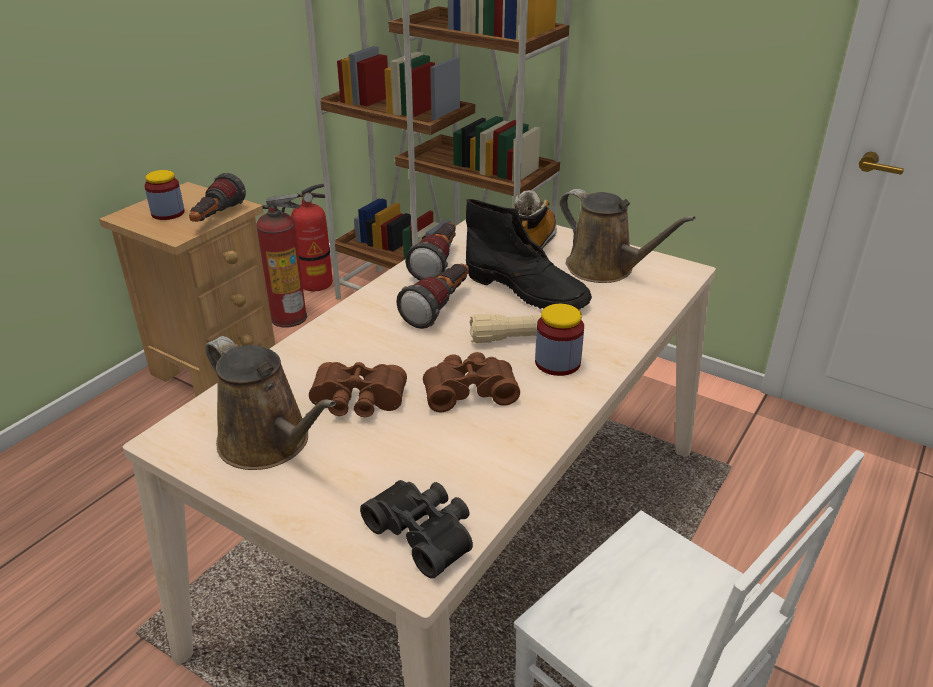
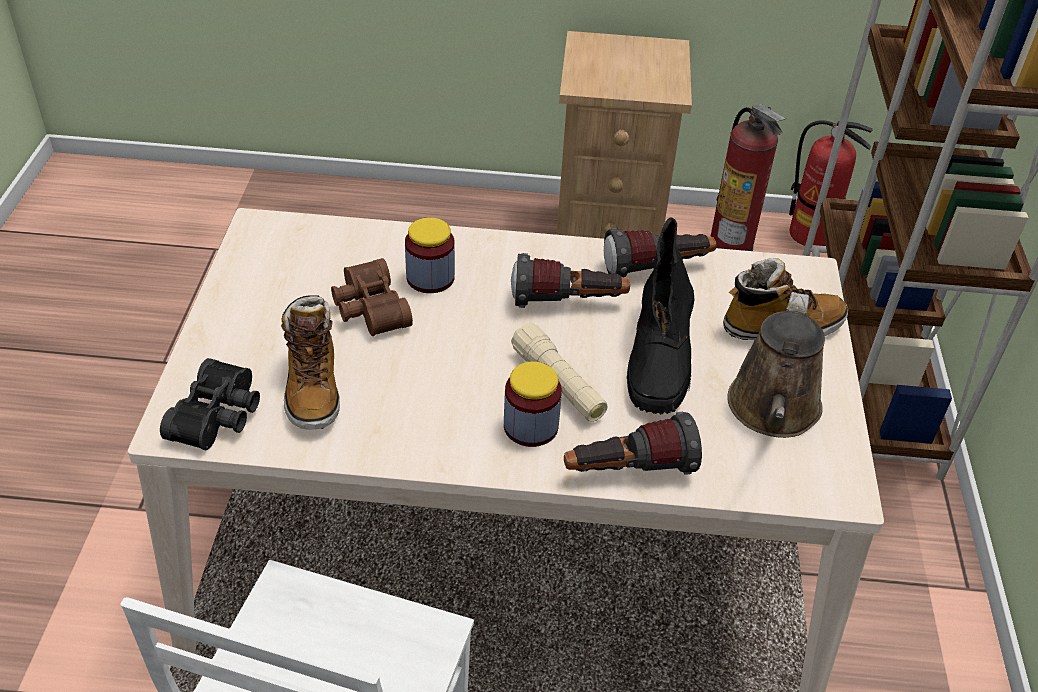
camera: 60 degrees right, 10 degrees up
jar [144,170,185,220] -> jar moved to [405,217,455,293]
flashlight [189,173,246,222] -> flashlight moved to [564,412,702,475]
brown watering can [205,336,336,470] -> none
brown binoculars [423,352,520,412] -> none
none -> boot [281,295,340,430]

